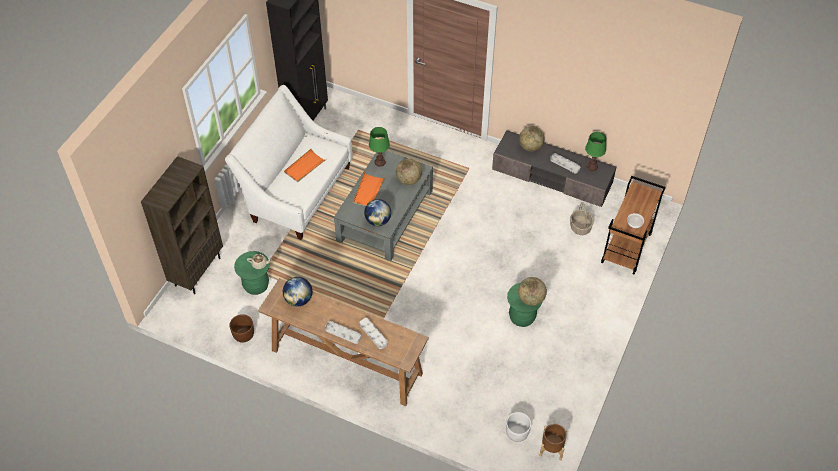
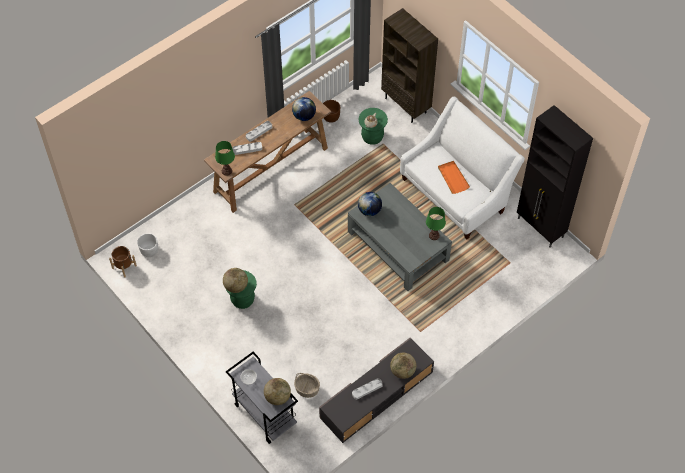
camera: 115 degrees right, 5 degrees up
orange tray [353,172,385,206] -> none
globe [396,159,422,185] -> globe moved to [264,378,291,405]
green table lamp [585,132,606,171] -> green table lamp moved to [215,141,235,176]
brown cart [601,176,666,274] -> grey cart [226,352,298,444]

